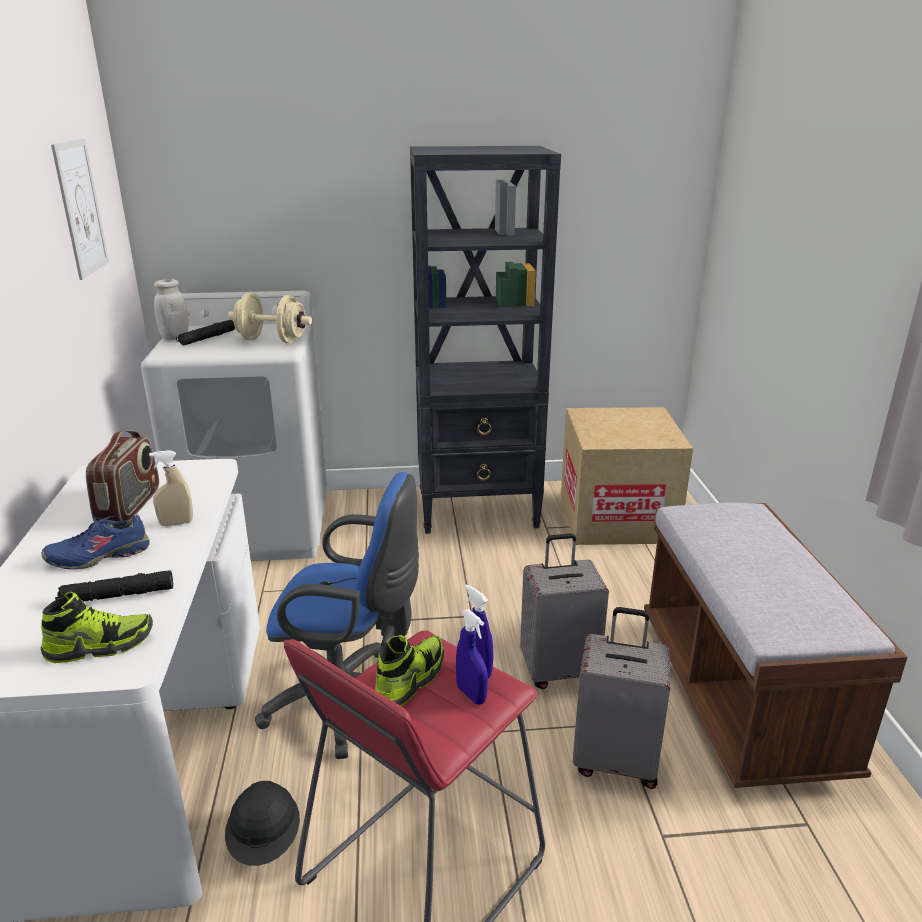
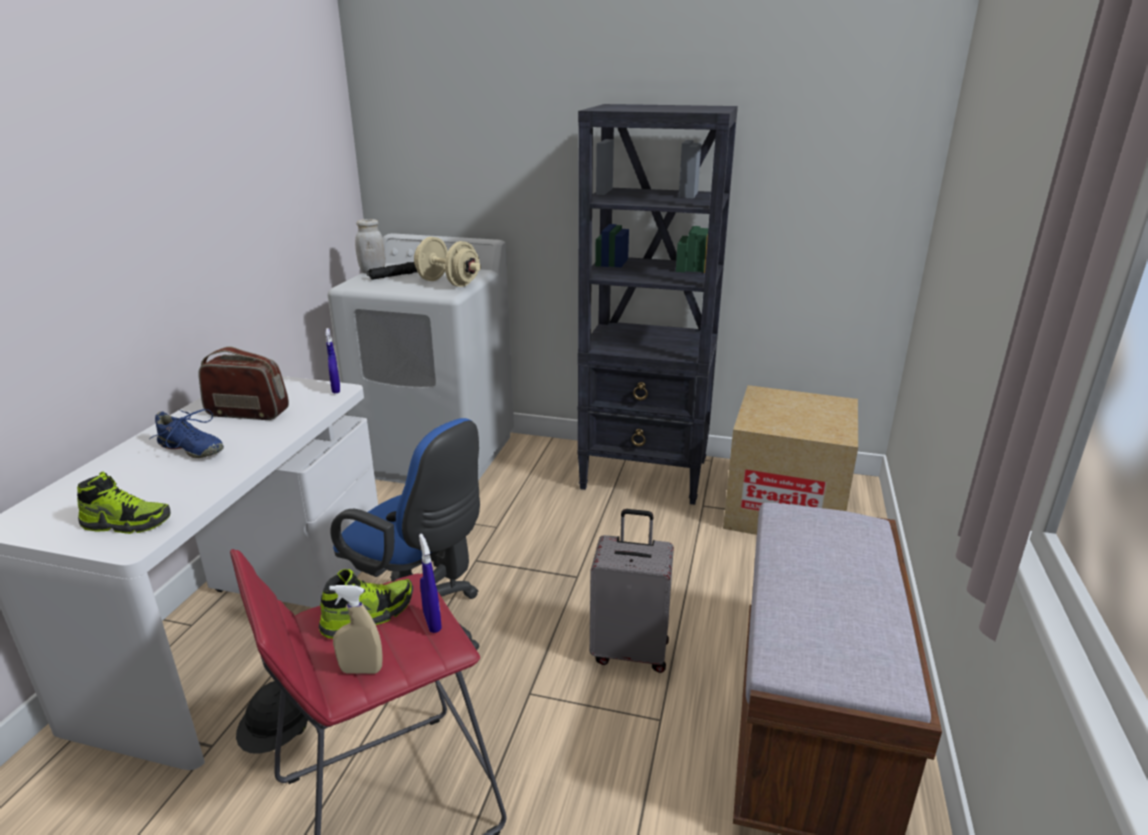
camera: 20 degrees right, 0 degrees up
blue shoe [42,513,150,570] -> blue shoe turned 150 degrees counterclockwise [149,409,224,458]
picture [51,139,109,280] -> none
black flashlight [55,570,173,602] -> none
radio [86,430,159,521] -> radio turned 105 degrees counterclockwise [199,346,289,420]
beige spray bottle [149,450,193,526] -> beige spray bottle moved to [329,585,383,674]
blue spray bottle [456,609,488,704] -> blue spray bottle moved to [325,328,340,394]
grey suitcase [572,607,670,789] -> none

